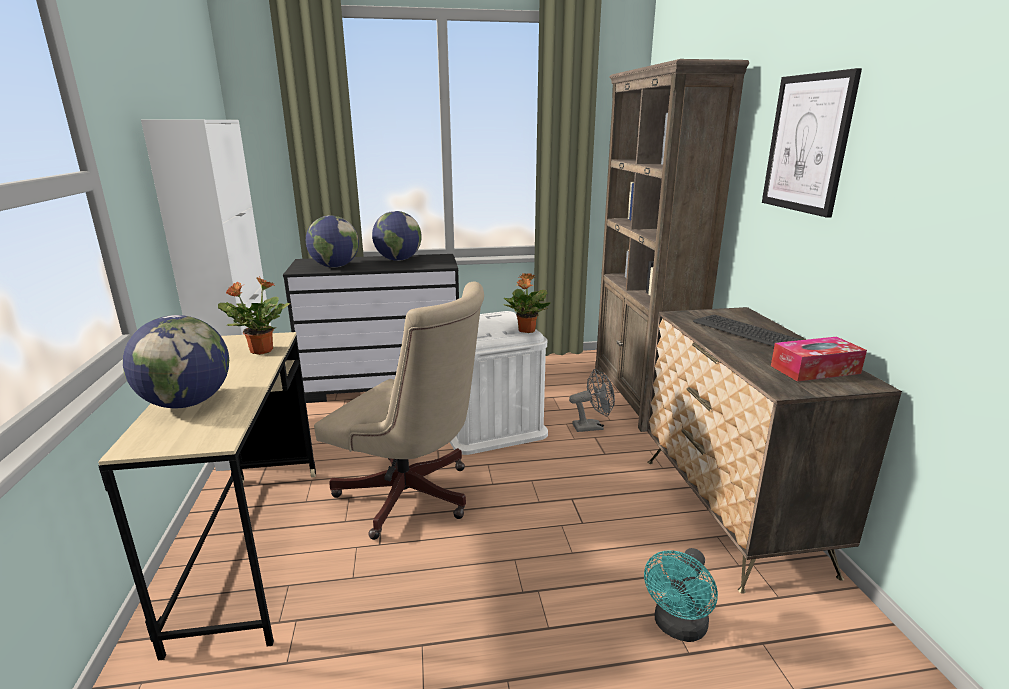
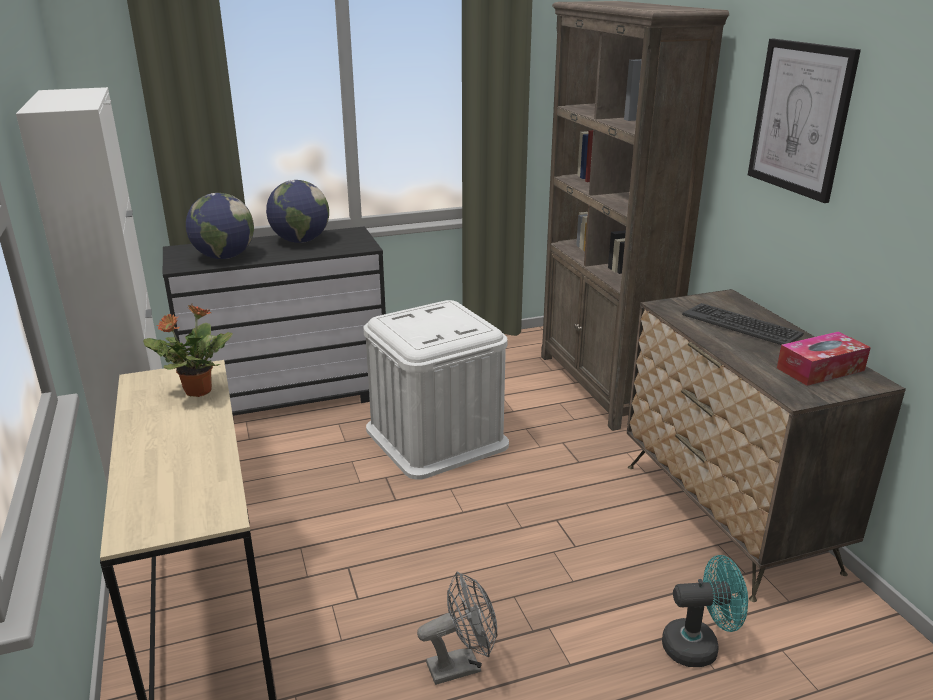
camera: 10 degrees left, 5 degrees up
globe [123,315,229,408] -> none
beige office chair [314,282,484,540] -> none
potted plant [503,273,550,333] -> none
grey fan [569,369,615,432] -> grey fan moved to [417,572,497,685]
turquoise fan [644,548,718,642] -> turquoise fan turned 120 degrees counterclockwise [662,555,748,667]

